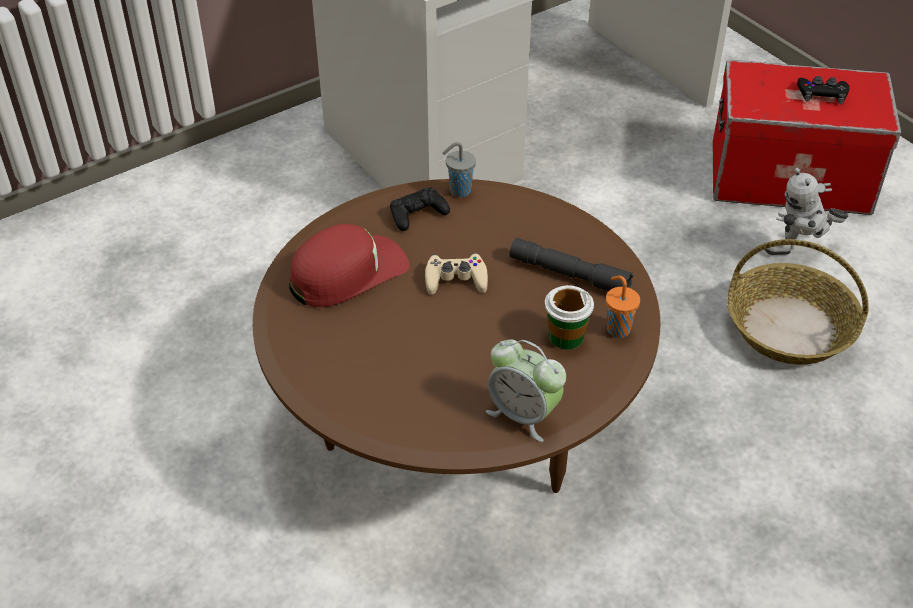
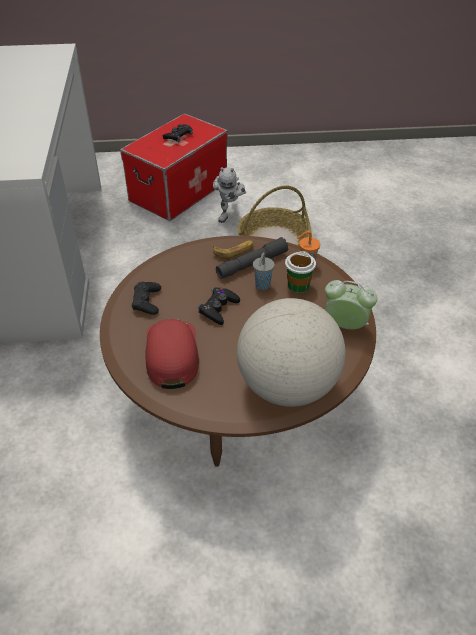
camera: 60 degrees left, 0 degrees up
beige game controller [425,253,488,295] -> black game controller [198,287,240,325]
grey cup [443,142,476,197] -> grey cup moved to [253,252,275,290]
alarm clock [486,339,566,442] -> alarm clock turned 135 degrees counterclockwise [325,280,378,329]
none -> banana [213,240,254,259]
none -> globe [237,298,346,407]

